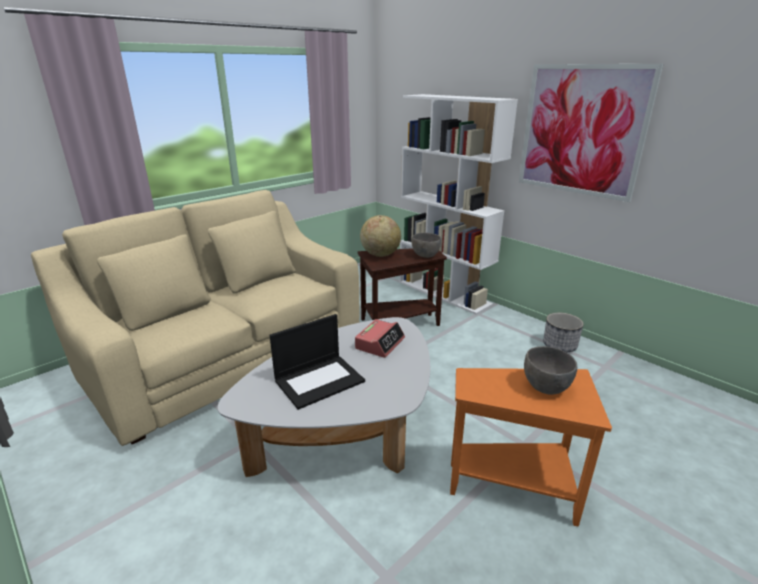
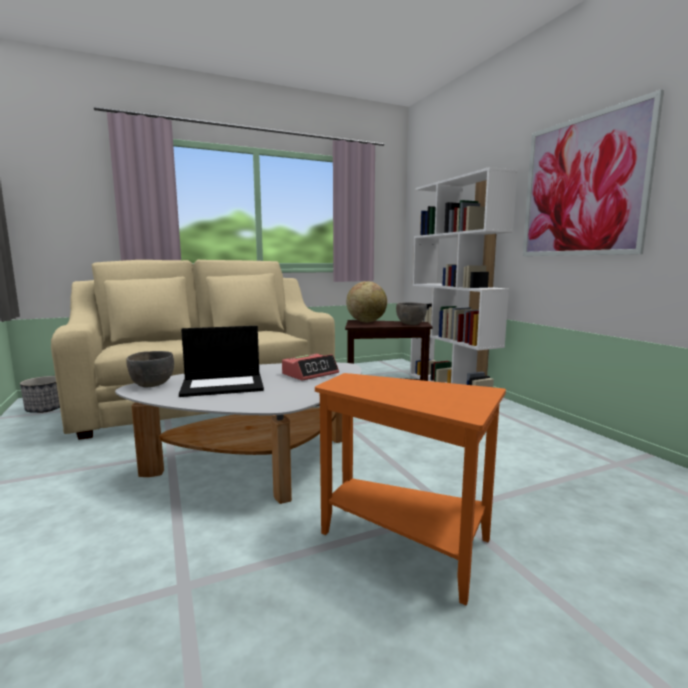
camera: 20 degrees right, 15 degrees down
grey bowl [524,346,577,395] -> grey bowl moved to [126,351,174,387]
planter [543,313,584,352] -> planter moved to [20,376,60,413]

